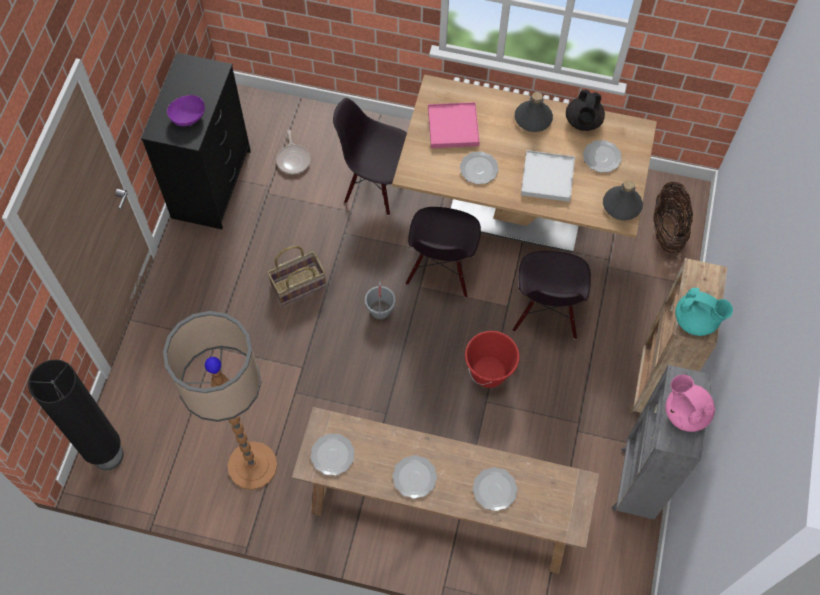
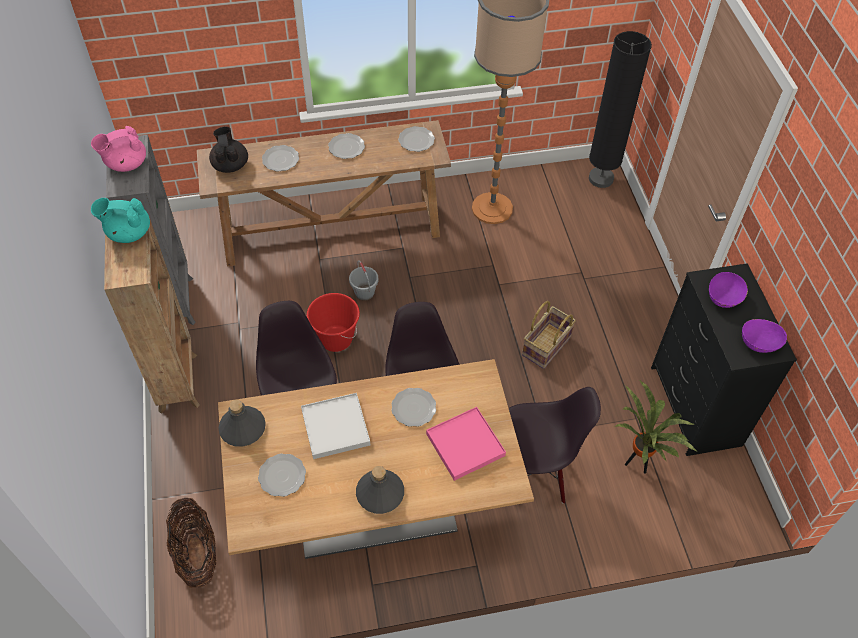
camera: 155 degrees right, 10 degrees down
frying pan [276,130,311,174] -> potted plant [615,381,697,474]
grey bucket [365,281,395,320] -> grey bucket moved to [349,260,378,301]
black teapot [566,90,605,131] -> black teapot moved to [209,127,248,173]
pink teapot [665,375,715,432] -> pink teapot turned 120 degrees clockwise [91,126,146,172]
none -> purple bowl [742,319,787,353]

